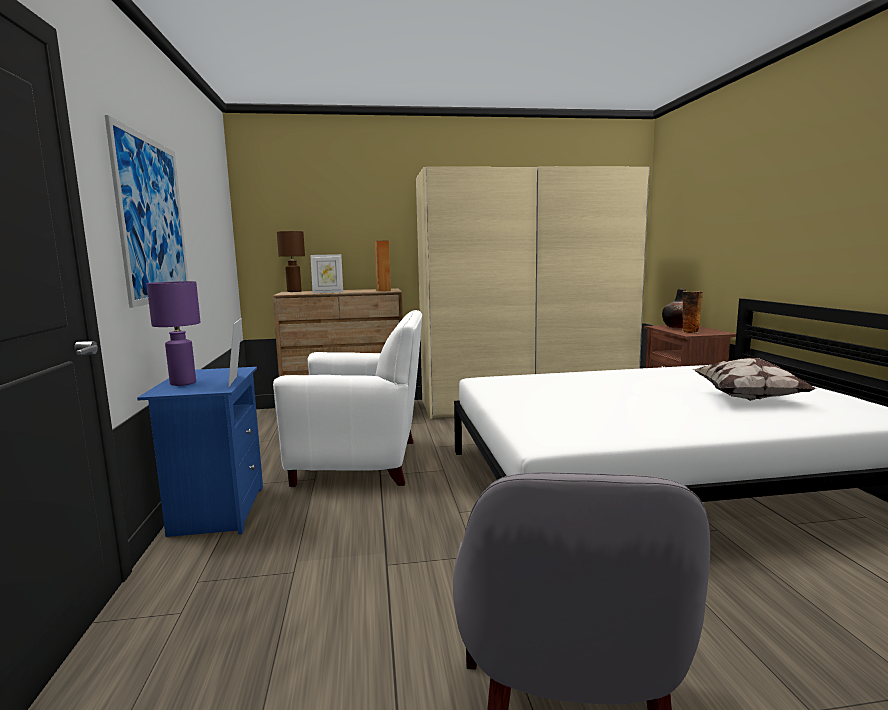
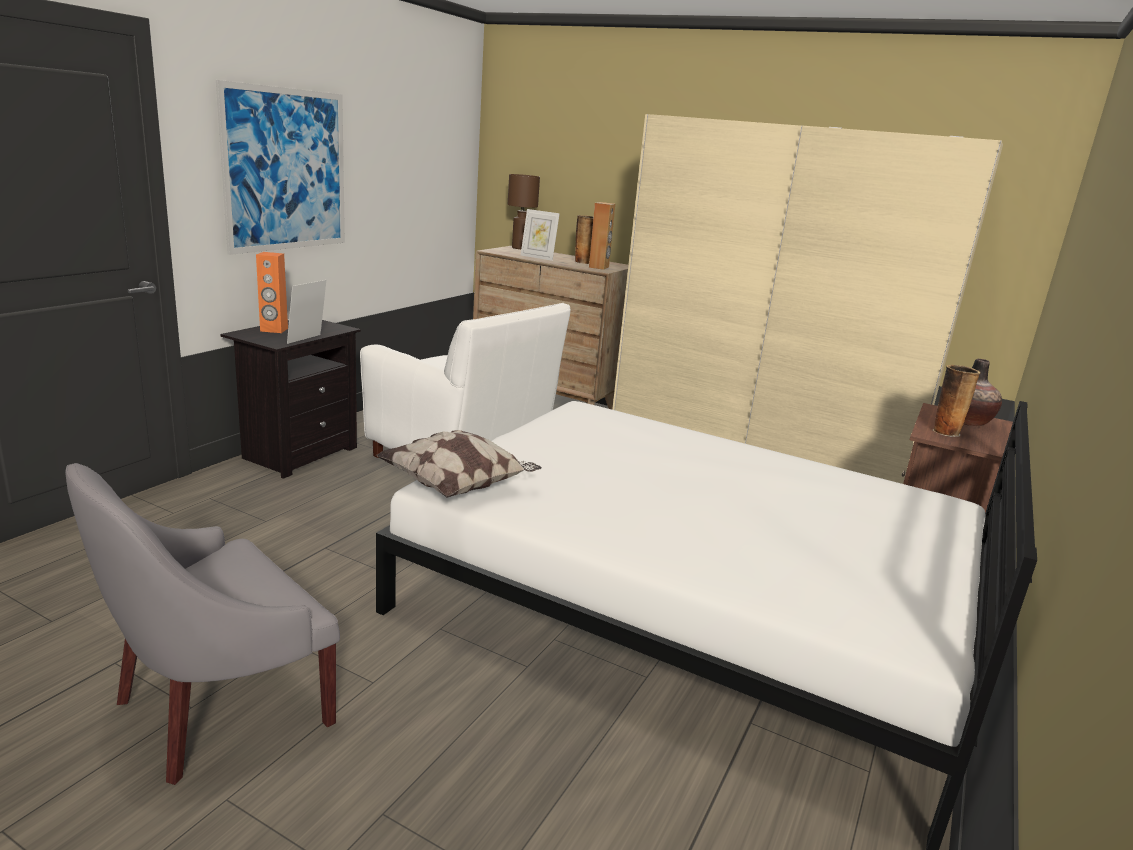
camera: 35 degrees right, 10 degrees up
blue nightstand [137,367,263,537] -> black nightstand [220,320,361,479]
purple table lamp [146,281,201,386] -> orange speaker [256,252,288,333]
pillow [693,358,816,401] -> pillow moved to [376,430,542,498]
none -> vase [574,215,593,264]

